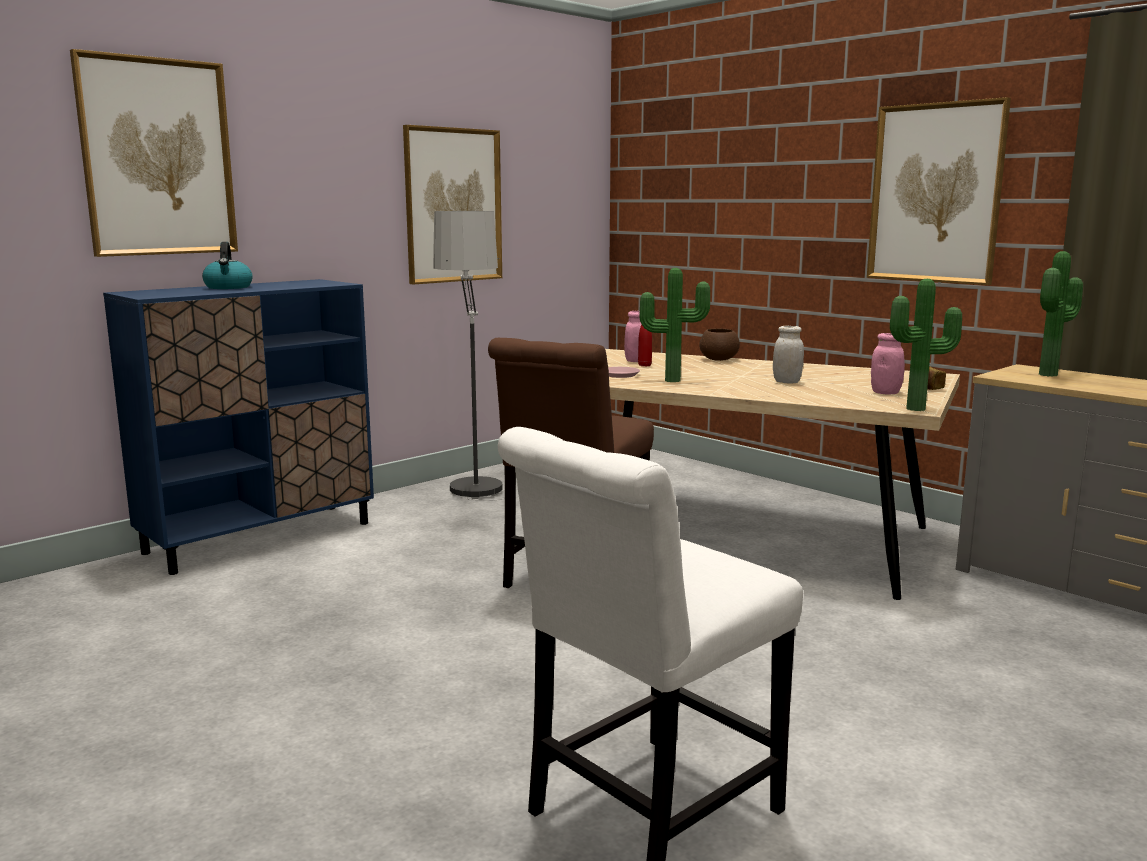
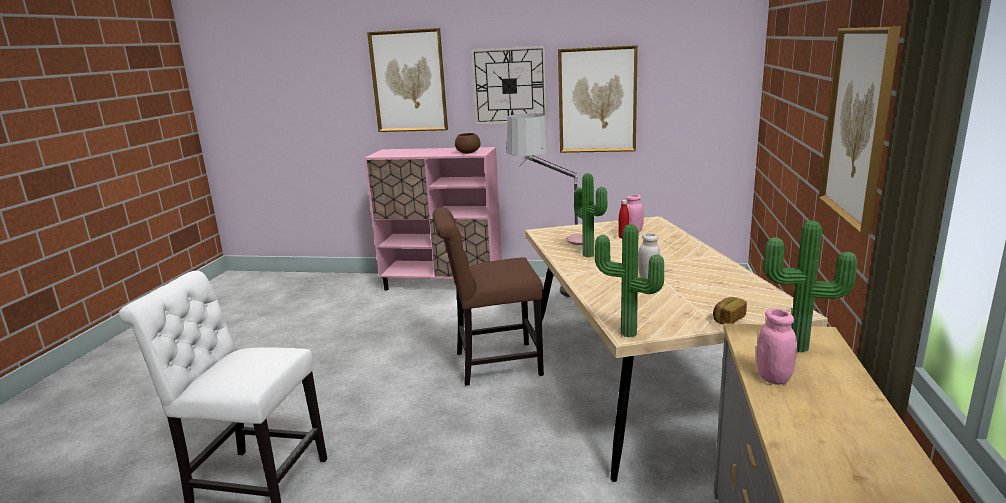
camera: 55 degrees right, 5 degrees up
blue cabinet [103,279,374,575] -> pink cabinet [364,147,502,291]
kettle [202,242,253,289] -> none
brown bowl [699,329,740,361] -> brown bowl moved to [455,133,481,154]
pink jar [871,333,905,394] -> pink jar moved to [756,308,797,385]
none -> wall clock [471,45,548,125]

